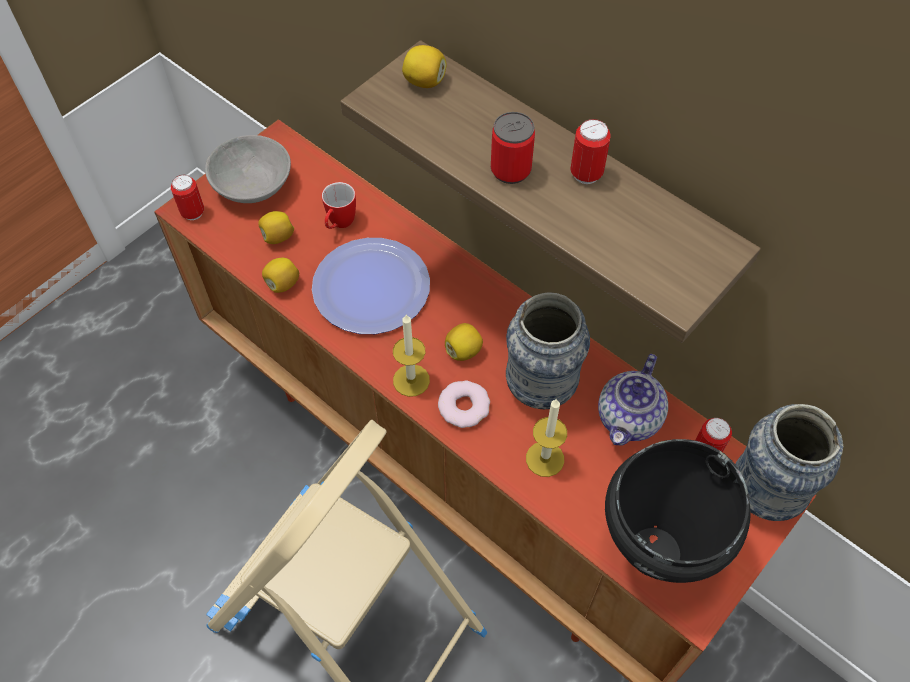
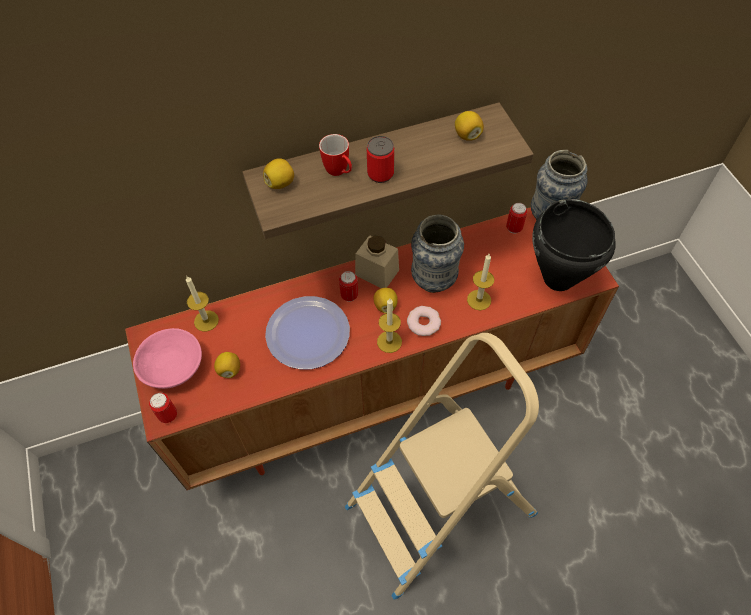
camera: 60 degrees left, 0 degrees up
grey bowl [205,135,291,203] -> pink bowl [133,328,202,389]
lemon [262,258,299,293] -> lemon moved to [455,111,484,141]
mug [322,182,356,229] -> mug moved to [319,134,352,176]
can [570,119,611,184] -> can moved to [339,271,358,302]
teapot [598,354,668,446] -> none
none -> candle [186,276,219,332]
none -> beige jar [355,235,399,288]

